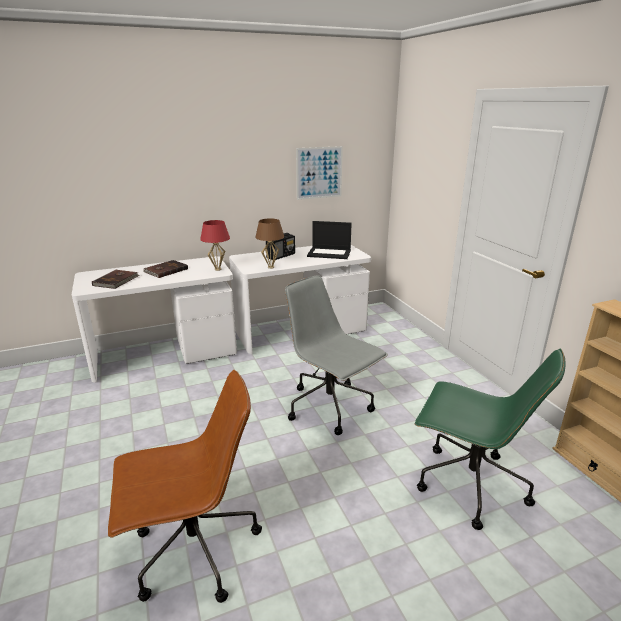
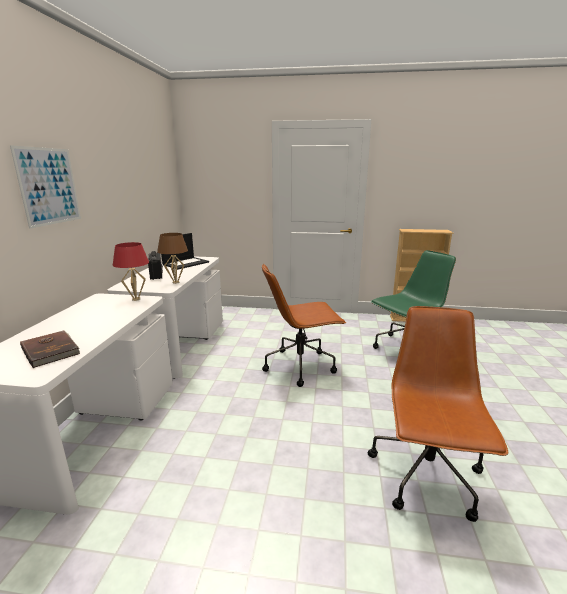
camera: 60 degrees left, 5 degrees down
brown book [143,260,188,278] -> none
grey office chair [285,275,388,435] -> brown office chair [262,264,346,387]
picture [296,146,343,200] -> picture moved to [10,145,81,229]

